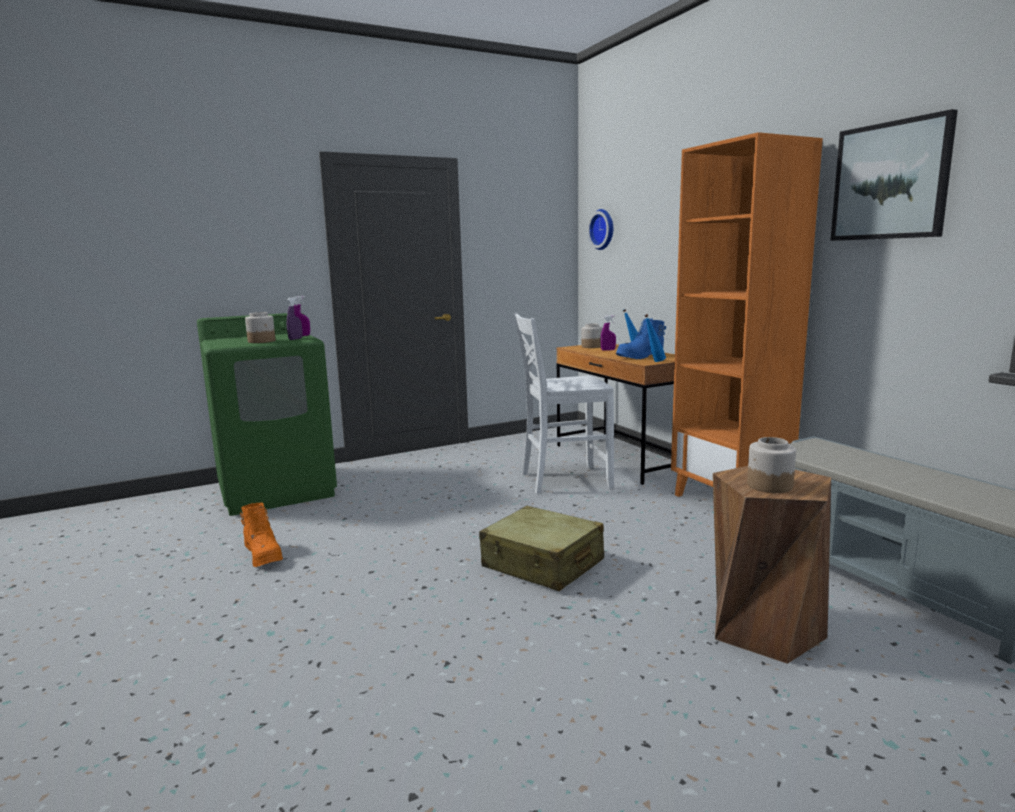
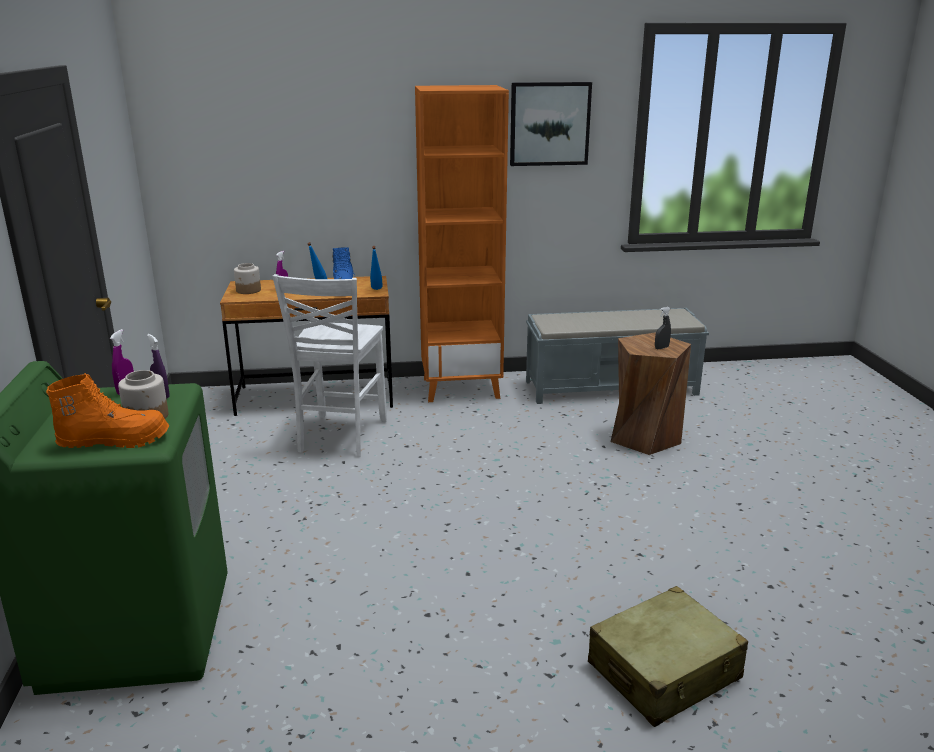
camera: 70 degrees left, 10 degrees up
orange boot [240,503,283,567] -> orange boot moved to [46,373,169,448]
beige suitcase [479,506,604,591] -> beige suitcase moved to [588,586,748,727]
wall clock [588,209,613,250] -> none
jar [747,437,796,493] -> grey spray bottle [655,307,671,349]

